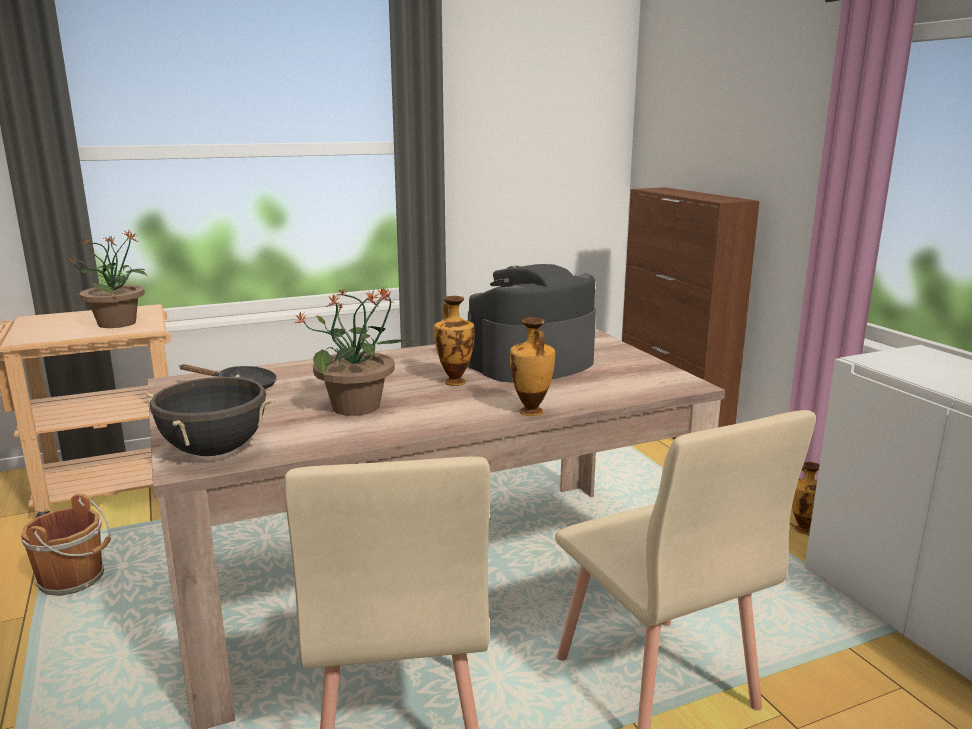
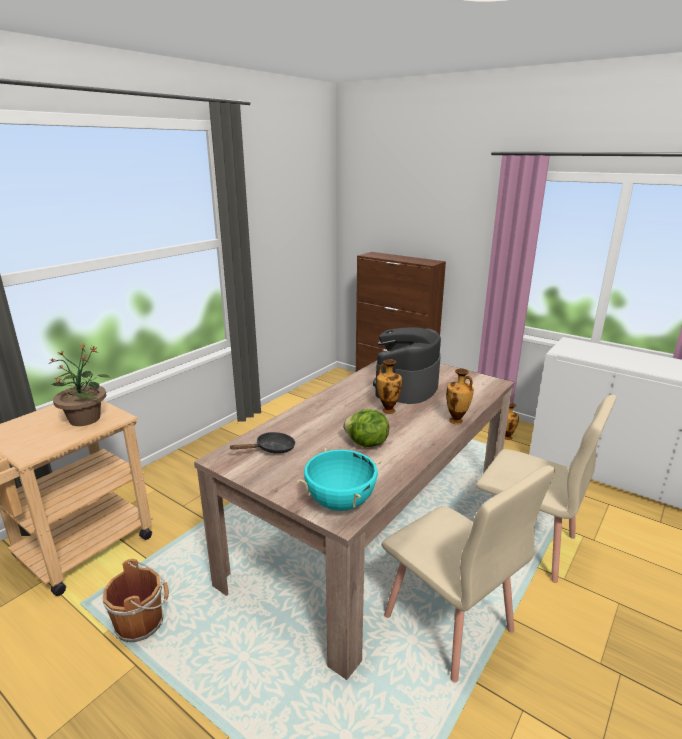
camera: 30 degrees left, 5 degrees up
black cooking pot [144,375,275,456] -> turquoise cooking pot [297,448,382,511]
potted plant [293,285,414,416] -> lettuce [343,409,389,447]

